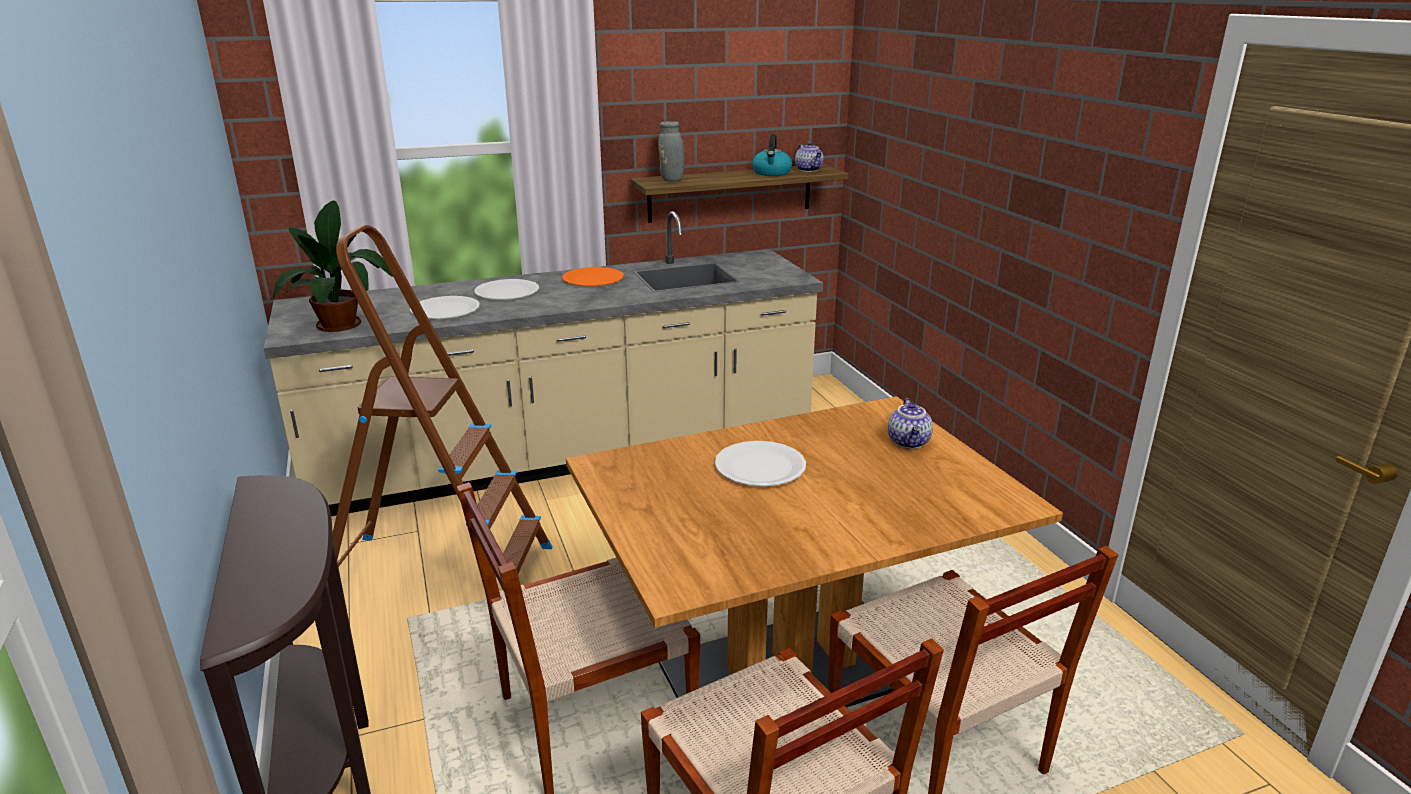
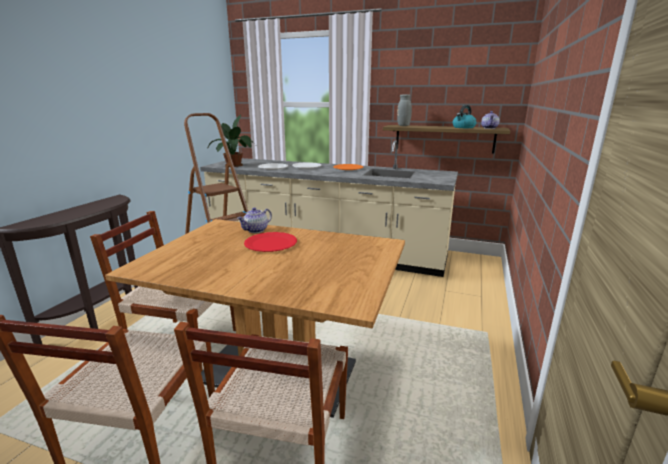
camera: 40 degrees right, 5 degrees down
white plate [715,441,806,487] -> red plate [244,232,297,252]
teapot [888,398,933,449] -> teapot moved to [237,208,272,233]

